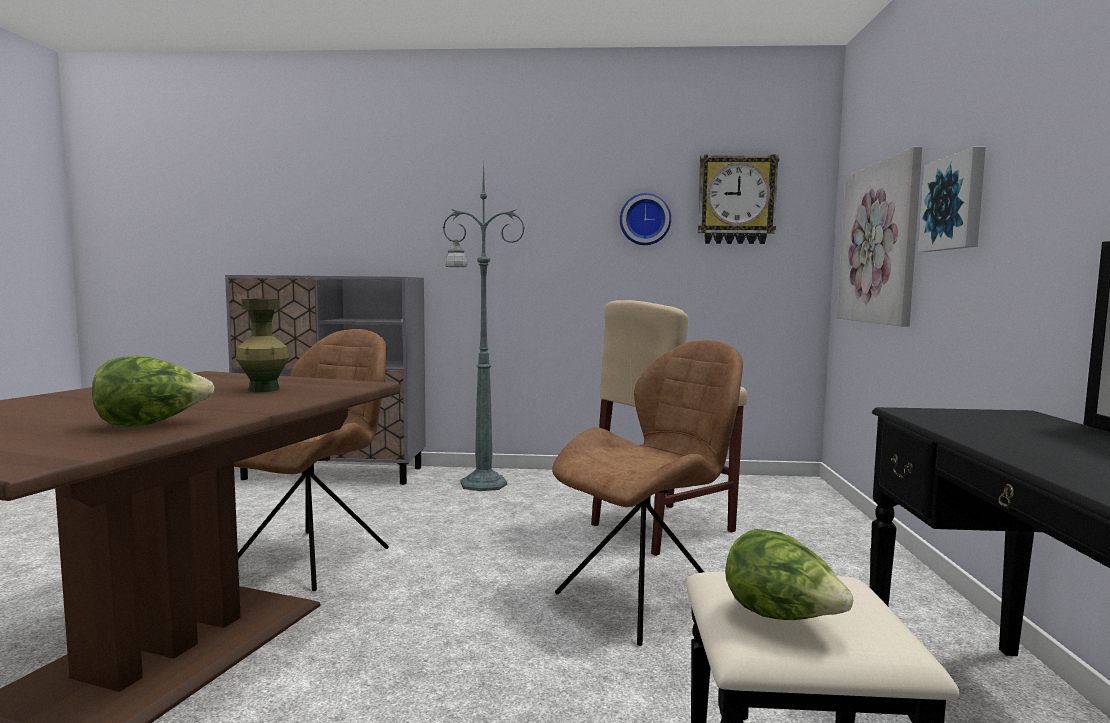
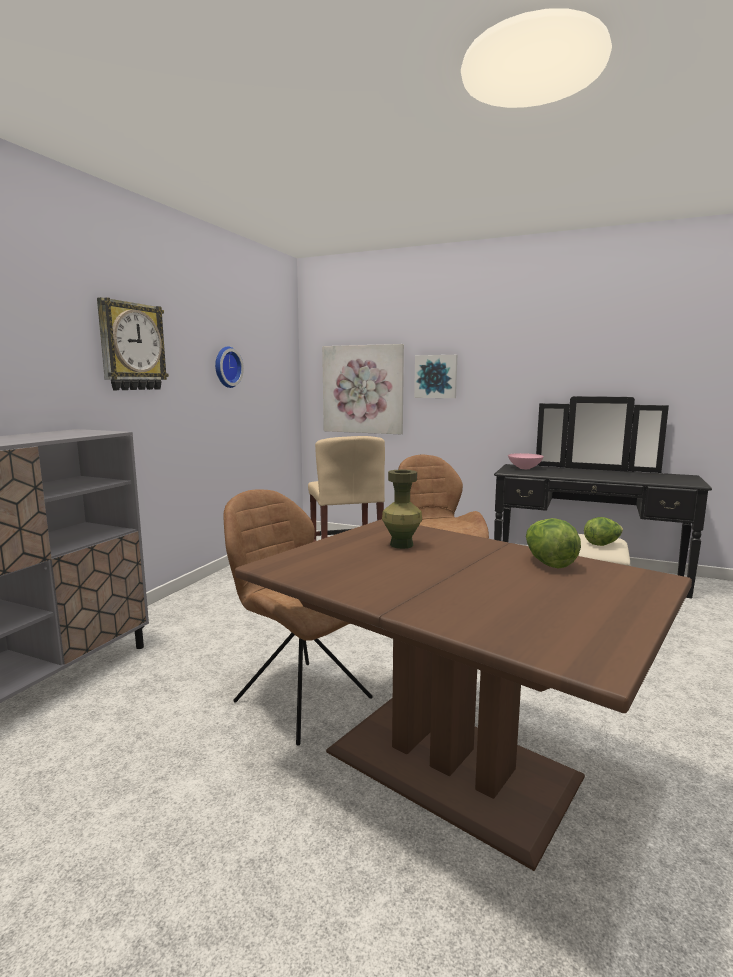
camera: 70 degrees left, 5 degrees up
green floor lamp [442,163,525,491] -> none
wall clock [697,154,779,244] -> wall clock moved to [97,297,169,390]
none -> pink bowl [508,453,544,469]

